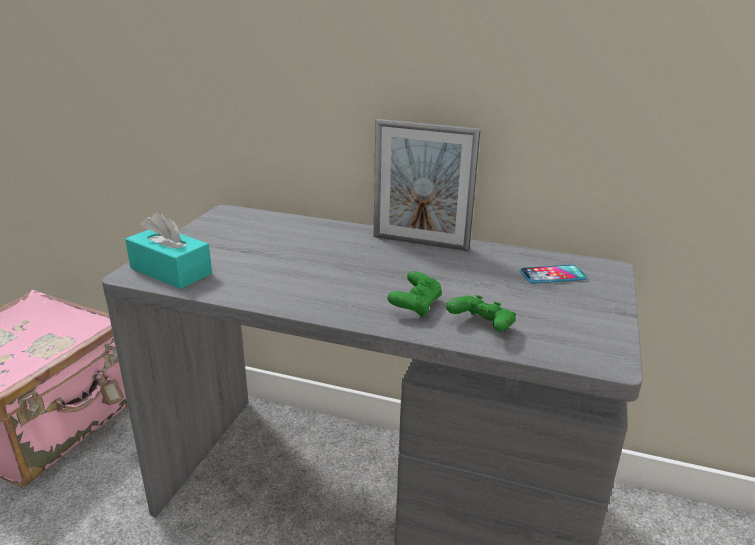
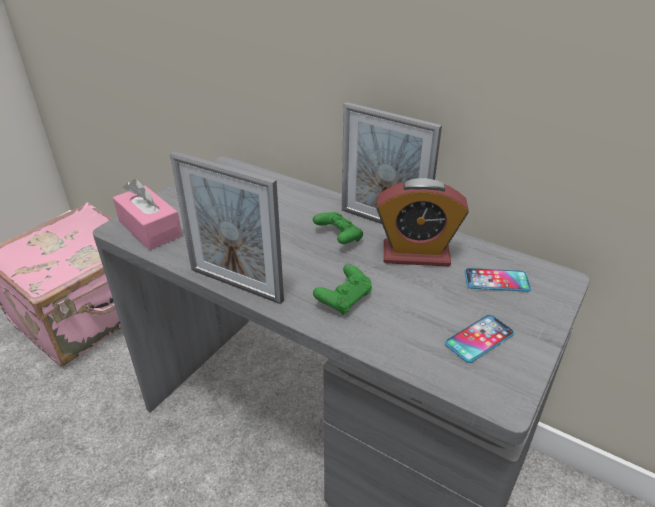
camera: 15 degrees right, 10 degrees up
turquoise tissue box [125,211,212,289] -> pink tissue box [113,179,182,250]
green game controller [446,295,516,332] -> green game controller moved to [313,212,363,244]
none -> picture frame [170,151,284,304]
none -> alarm clock [376,178,469,266]
none -> phone [445,315,514,363]

